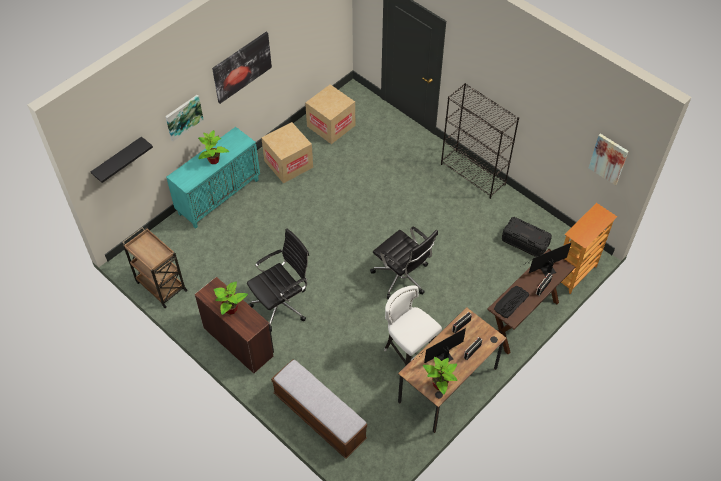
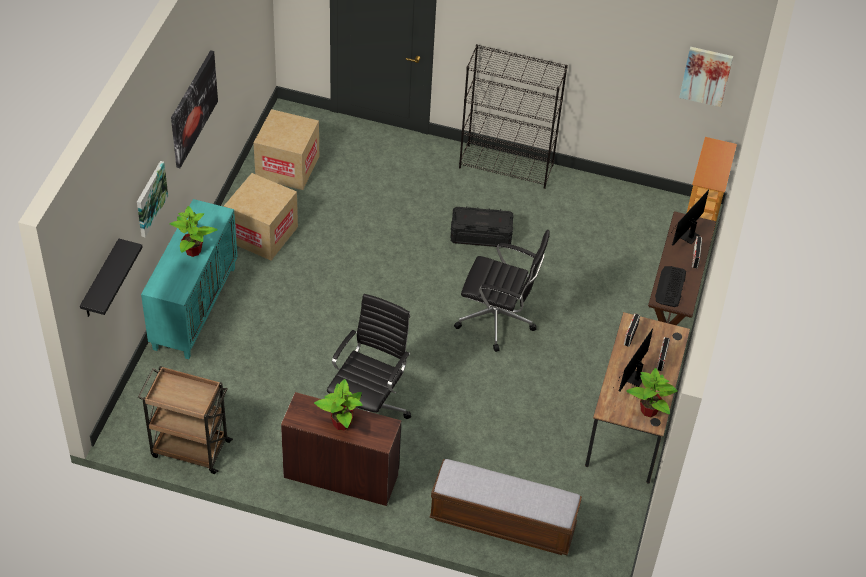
camera: 30 degrees left, 5 degrees down
white stool [384,285,442,365] -> none
black storage box [502,217,552,257] -> black storage box moved to [450,206,514,248]

